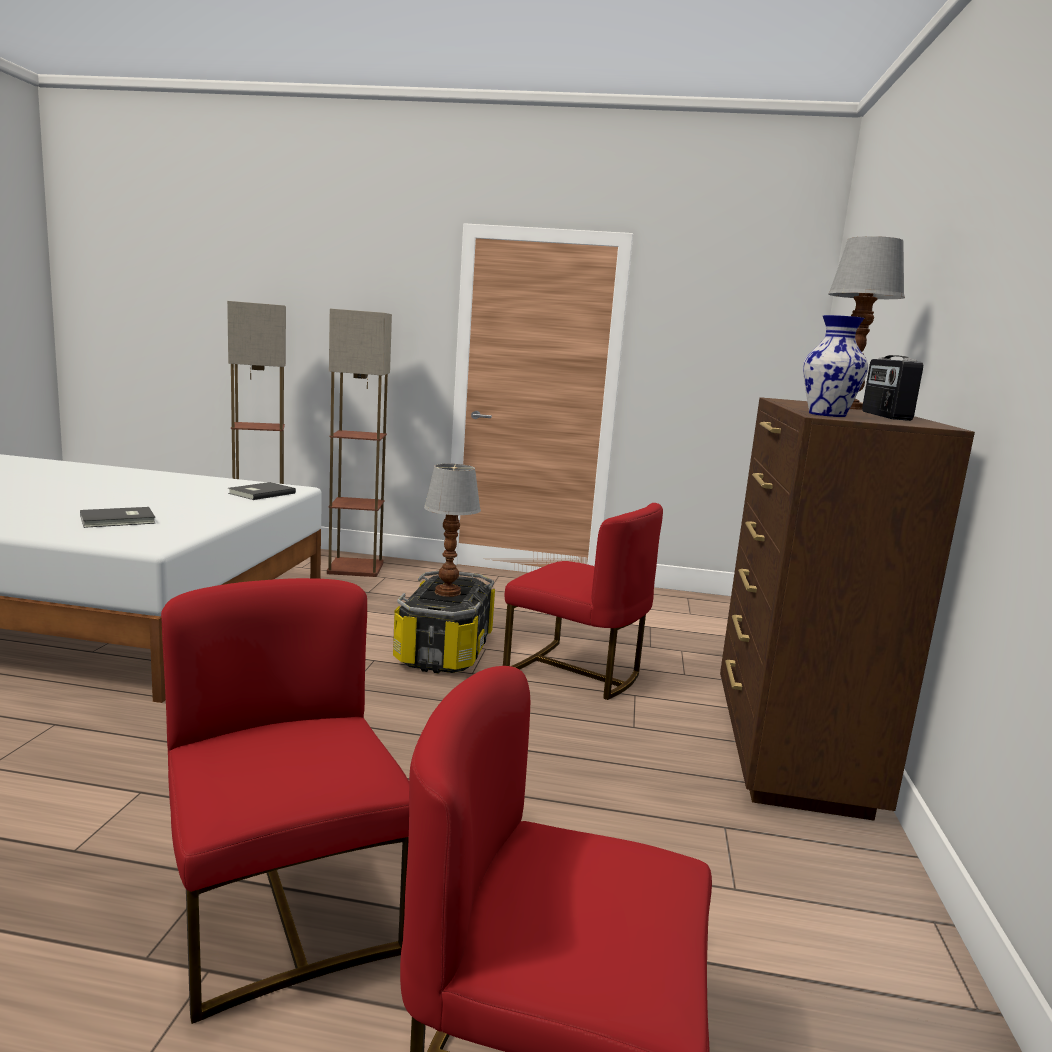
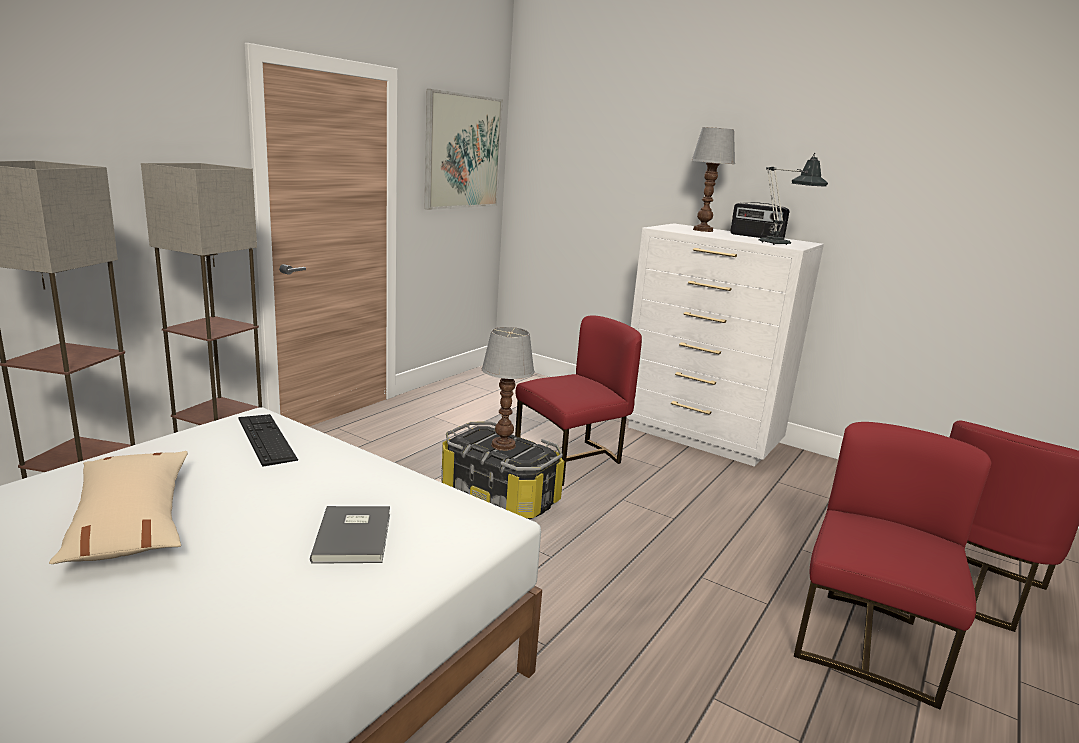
camera: 65 degrees left, 5 degrees up
red chair [161,578,409,1024] -> red chair turned 120 degrees clockwise [794,422,991,709]
grey book [228,482,296,500] -> keyboard [239,414,298,467]
brown dresser [720,397,975,820] -> white dresser [627,223,824,467]
vase [803,315,868,417] -> table lamp [759,153,828,245]
none -> beige pillow [49,451,188,564]
none -> picture [424,89,503,210]

